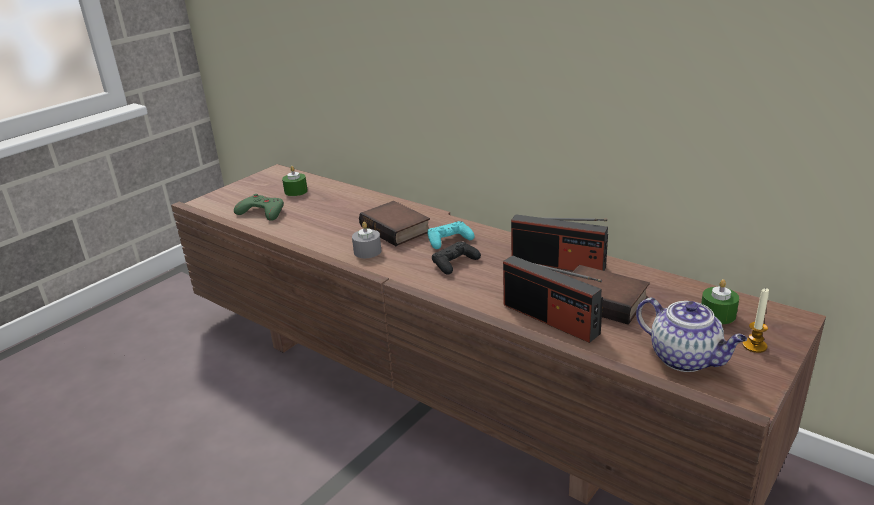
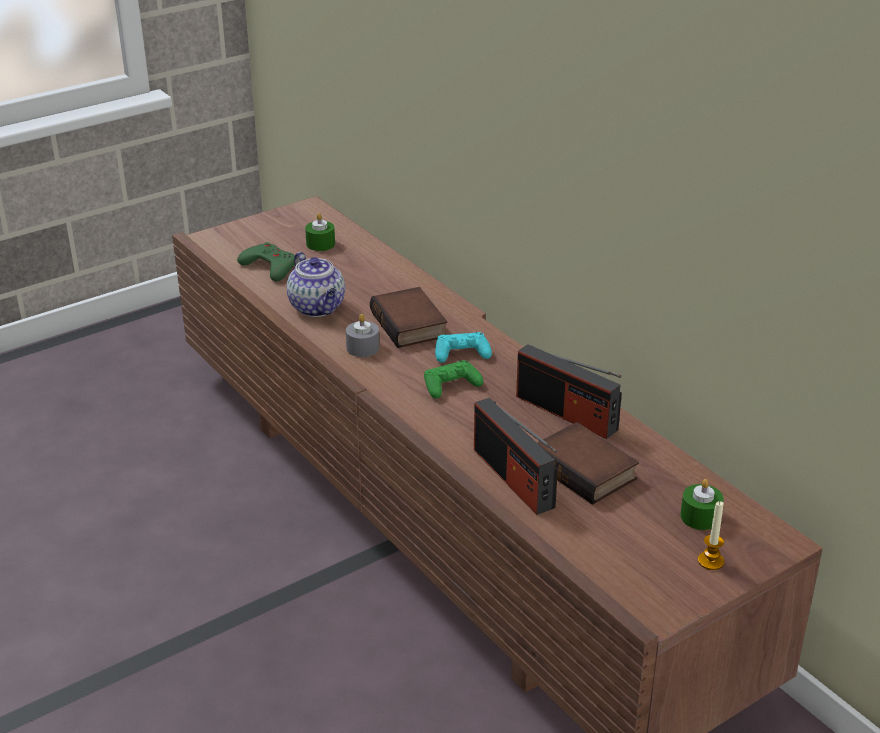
camera: 15 degrees right, 5 degrees up
black game controller [432,241,481,275] -> green game controller [424,360,484,399]
teapot [636,298,747,372] -> teapot moved to [287,252,345,317]

